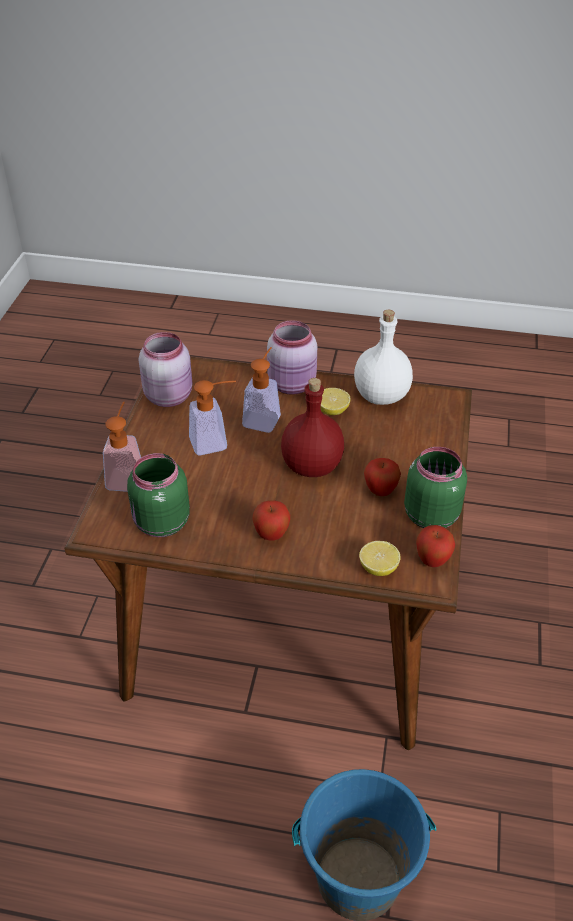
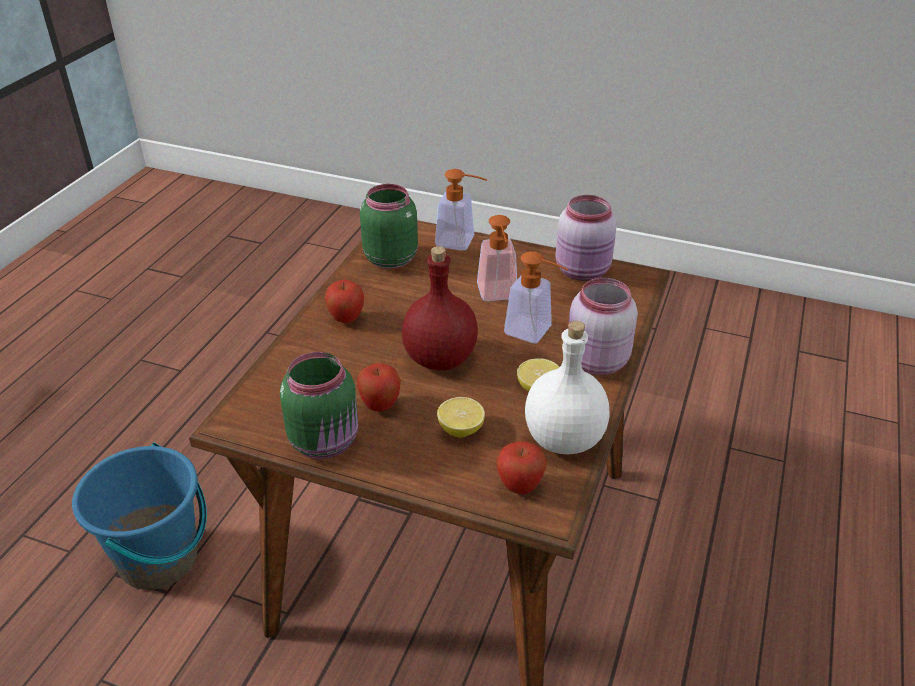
camera: 100 degrees right, 5 degrees down
lemon [359,541,401,576] -> lemon moved to [437,397,485,437]
apple [416,525,455,567] -> apple moved to [496,442,546,494]

